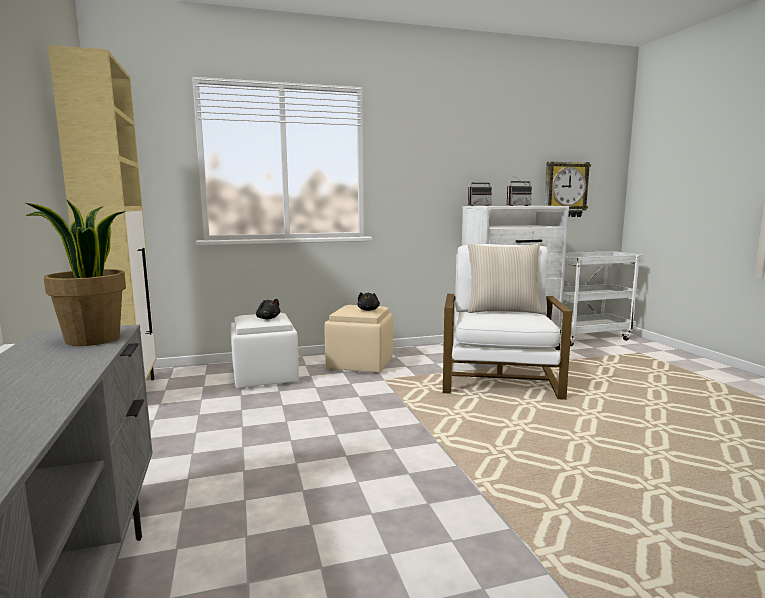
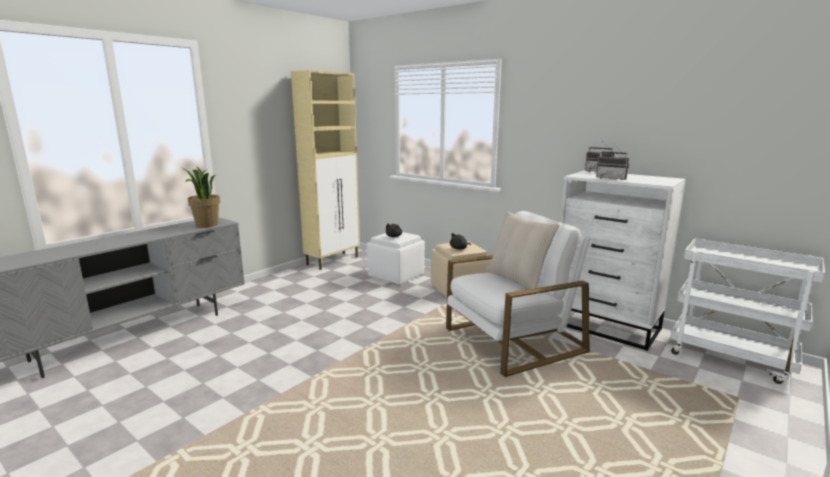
camera: 55 degrees right, 5 degrees up
wall clock [544,161,591,217] -> none

